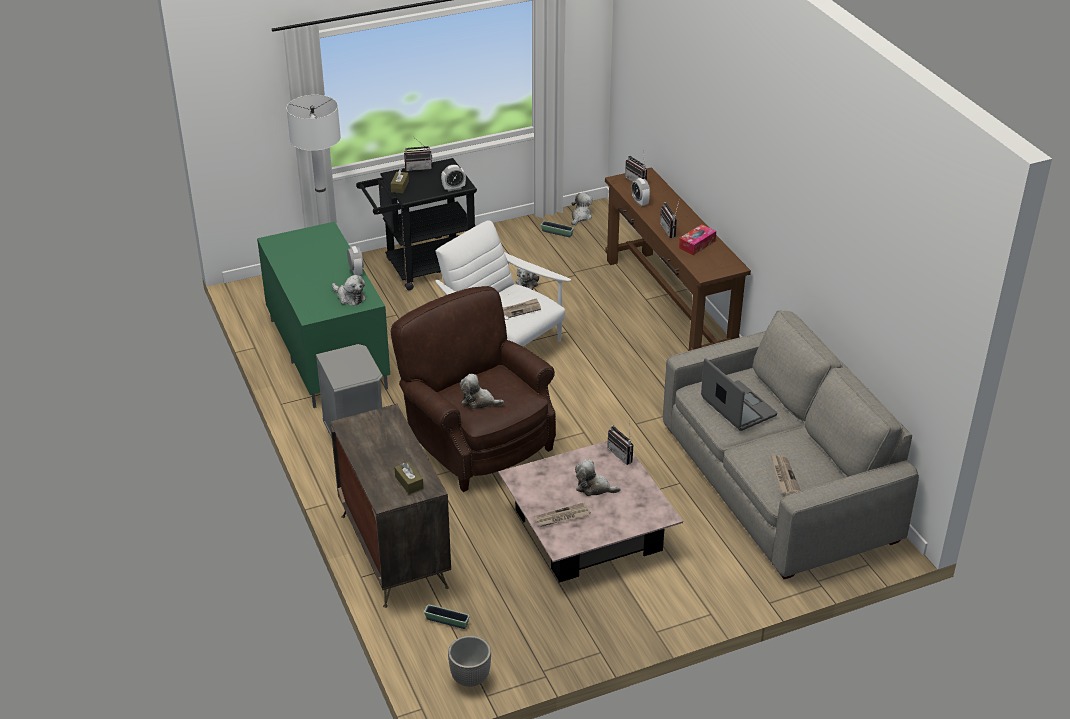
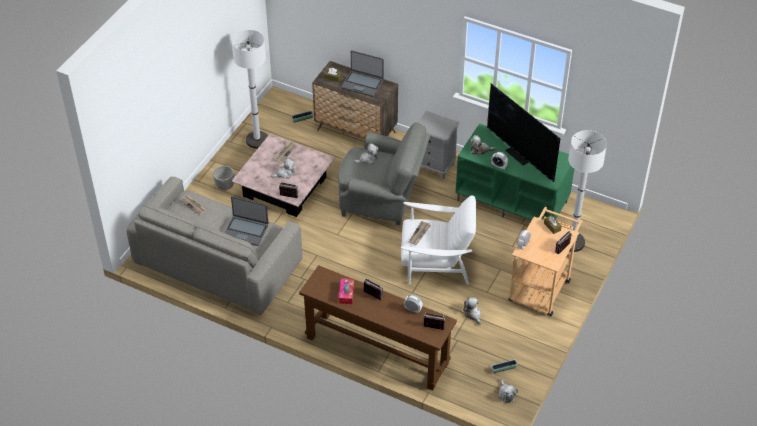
camera: 140 degrees right, 10 degrees up
black cart [356,158,477,290] -> beige cart [509,207,583,316]
brown armchair [391,286,556,492] -> grey armchair [338,122,430,225]
planter [448,636,491,687] -> planter moved to [213,166,234,190]
none -> white floor lamp [232,30,268,149]
none -> laptop [341,50,384,97]
none -> television [487,83,560,182]

